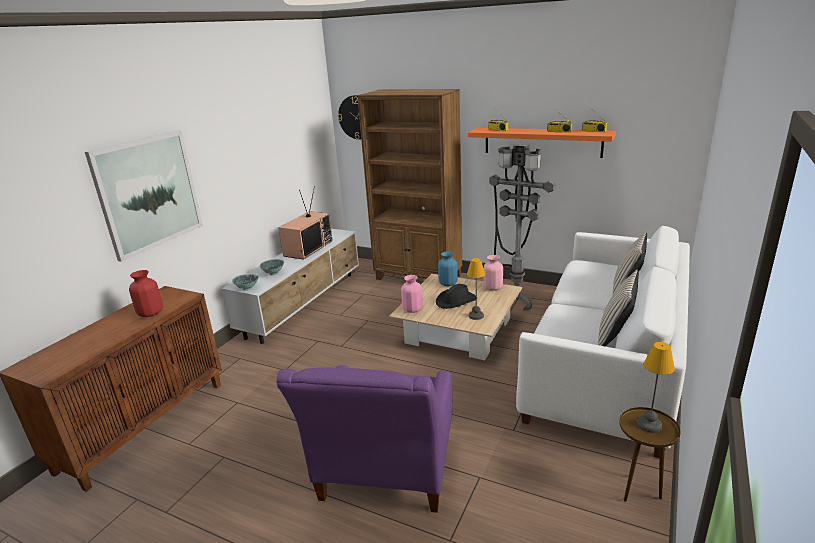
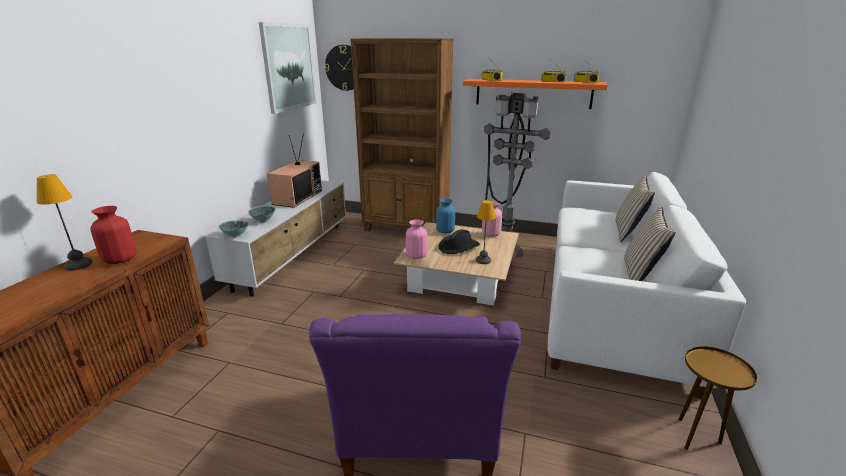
camera: 10 degrees left, 0 degrees up
picture [85,130,203,262] -> picture moved to [259,22,317,114]
table lamp [637,342,675,433] -> table lamp moved to [37,174,92,271]

